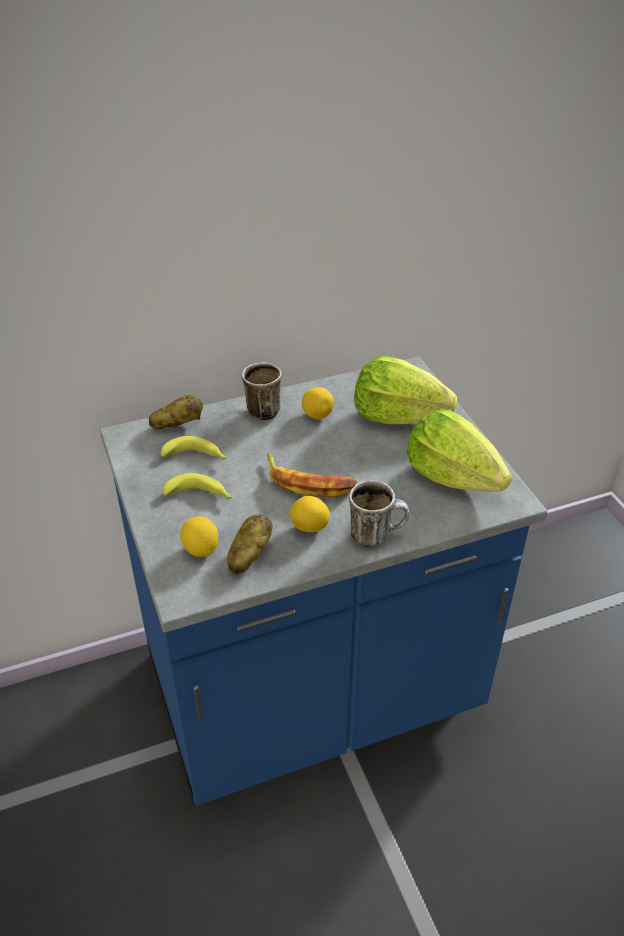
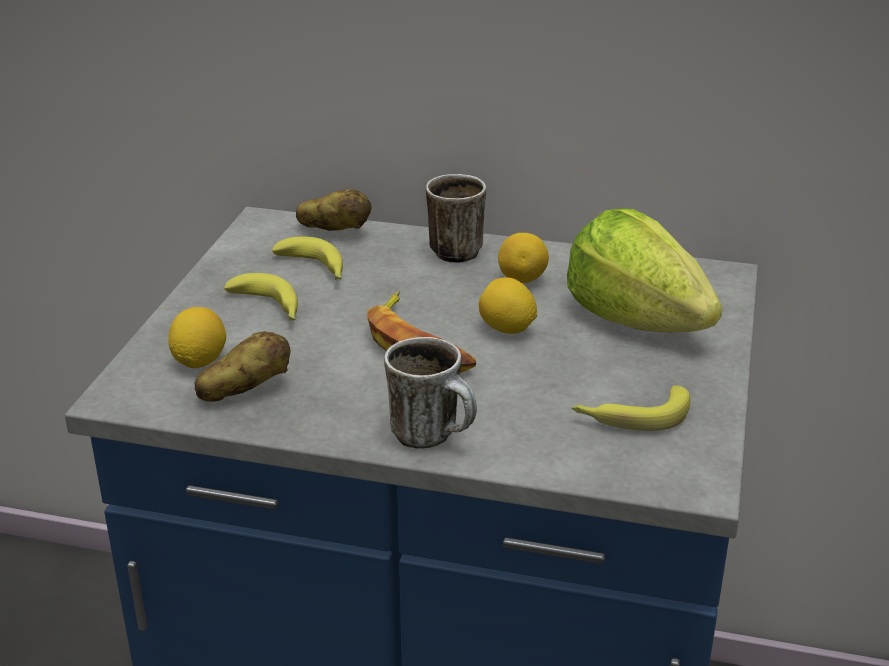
camera: 35 degrees right, 10 degrees down
lemon [290,496,330,532] -> lemon moved to [479,277,537,334]
lettuce [407,409,512,492] -> banana [572,385,690,431]

